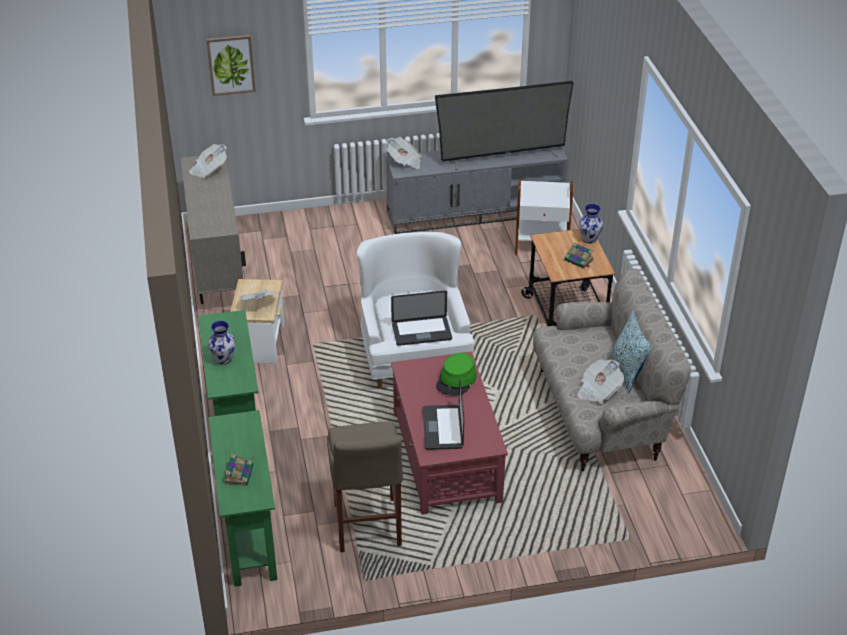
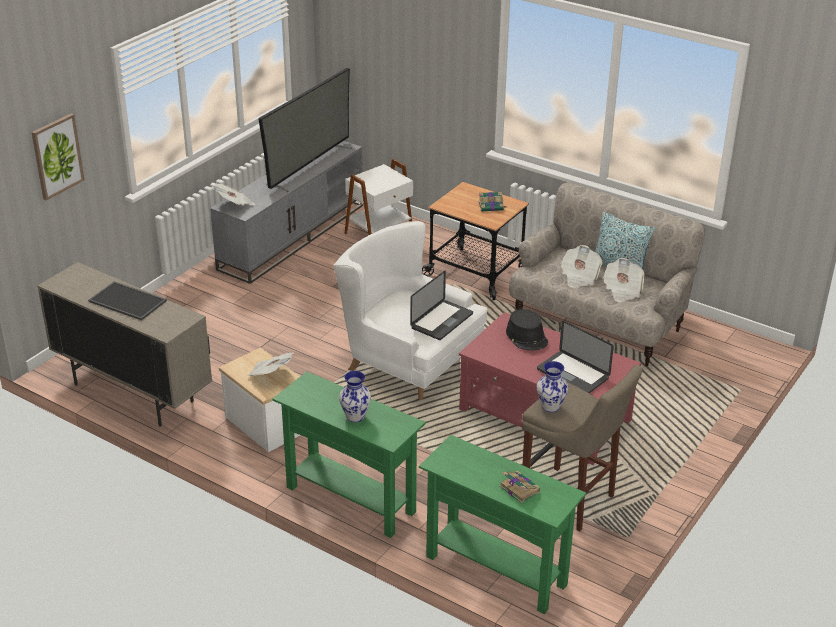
camera: 45 degrees left, 5 degrees down
newspaper [189,144,227,178] -> newspaper moved to [560,245,603,288]
green hat [436,353,477,396] -> black hat [506,309,548,350]
vase [579,204,603,244] -> vase moved to [537,361,568,412]
none -> tray [88,281,167,321]

